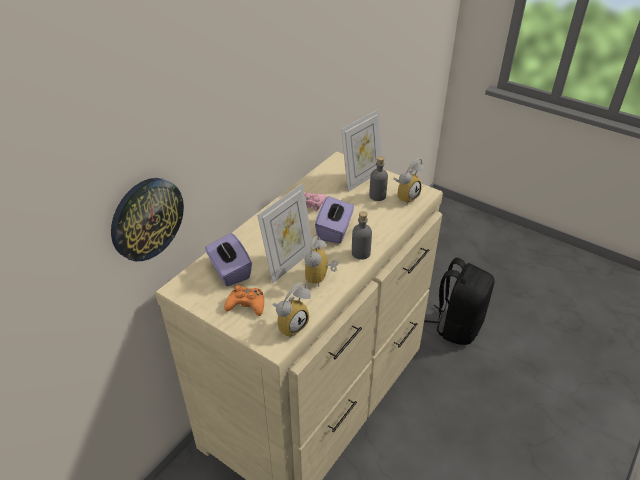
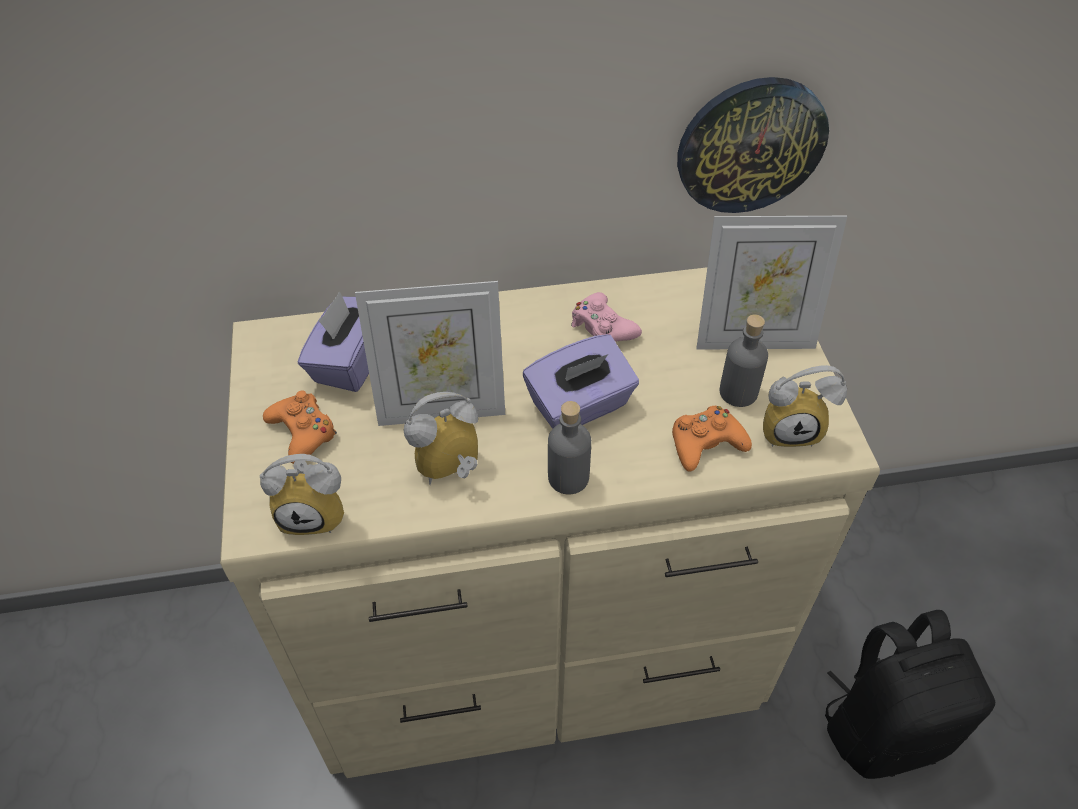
camera: 45 degrees right, 10 degrees up
wall clock [111,178,184,261] -> wall clock moved to [677,77,829,213]
none -> orange game controller [672,406,752,472]

